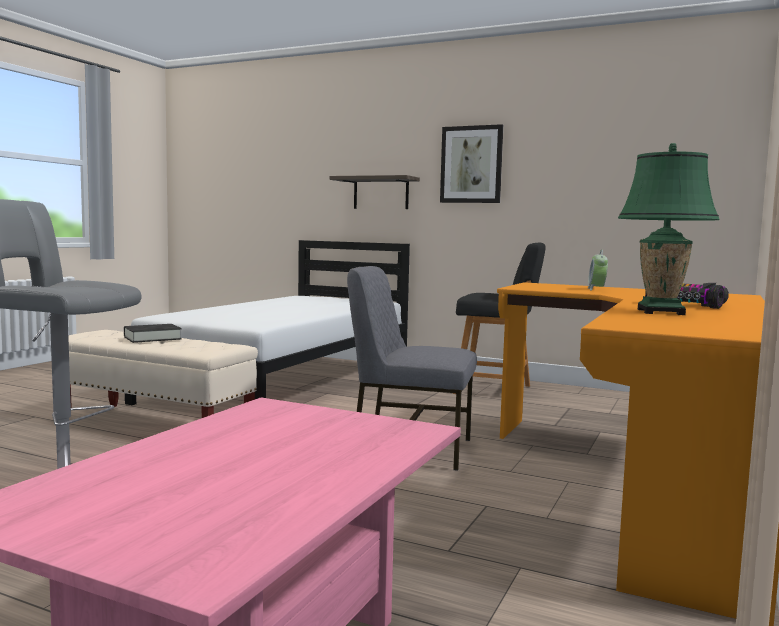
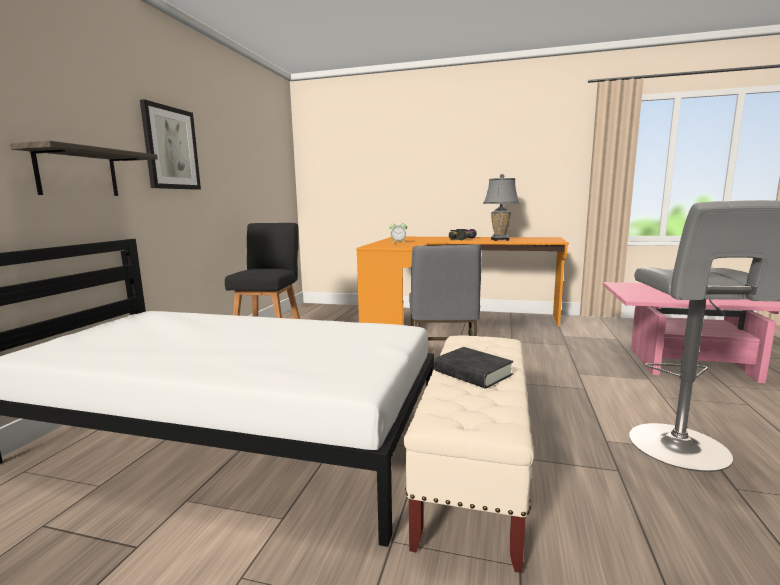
camera: 100 degrees left, 5 degrees up
green table lamp [618,143,720,315] -> grey table lamp [483,174,520,241]

